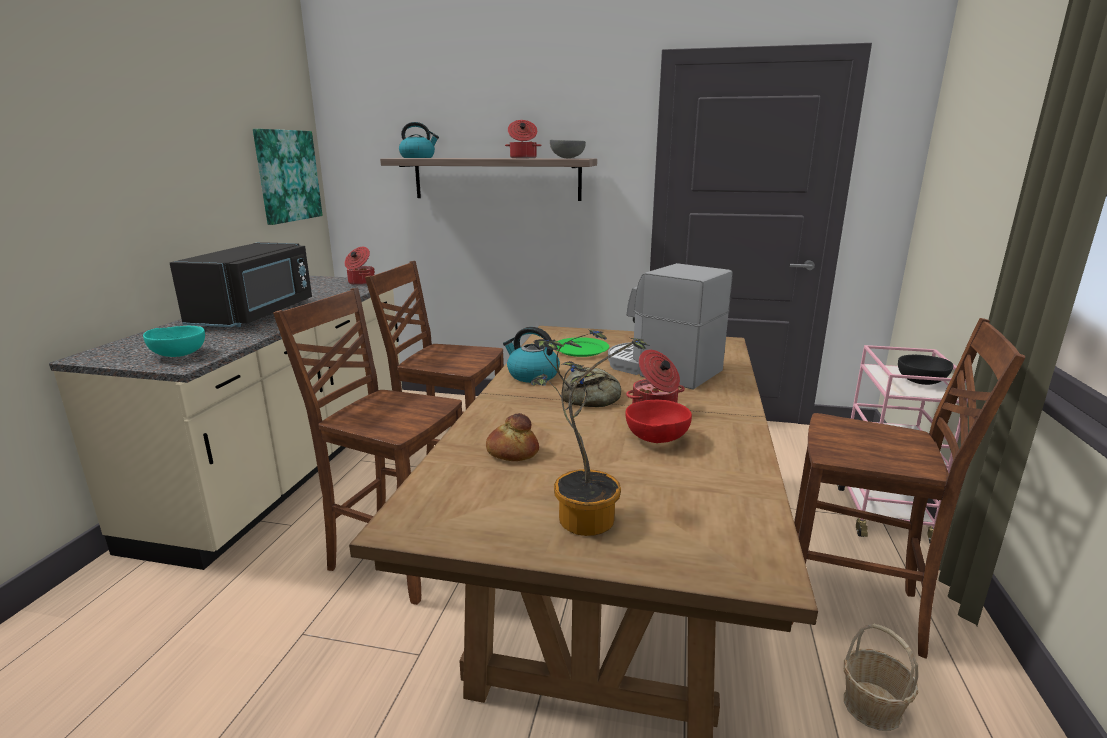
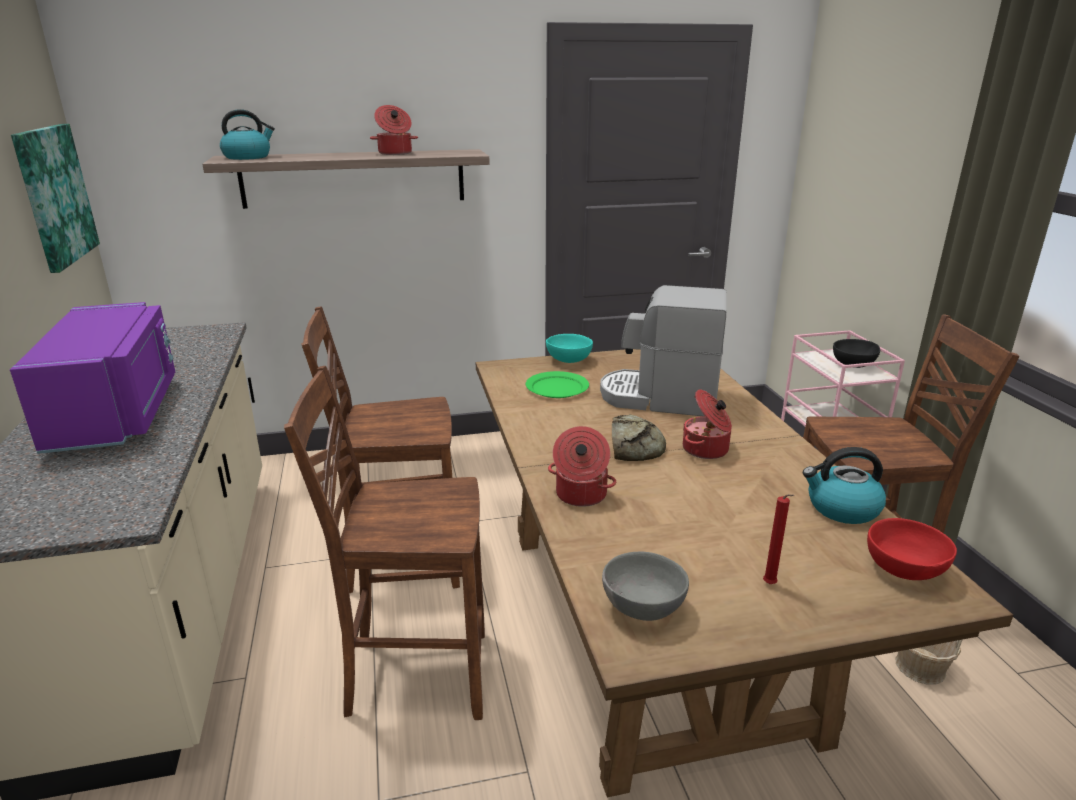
camera: 25 degrees left, 5 degrees up
turquoise bowl [143,326,205,357] -> turquoise bowl moved to [546,334,593,363]
black microwave [170,242,312,327] -> purple microwave [10,302,175,454]
cooking pot [344,247,375,285] -> cooking pot moved to [548,426,616,507]
bread [486,413,539,461] -> none
kettle [503,327,560,383] -> kettle moved to [803,447,886,524]
potted plant [531,330,649,536] -> red candle [763,494,794,584]
grey bowl [550,140,586,158] -> grey bowl moved to [602,552,689,621]
red bowl [626,400,692,443] -> red bowl moved to [867,518,957,580]

